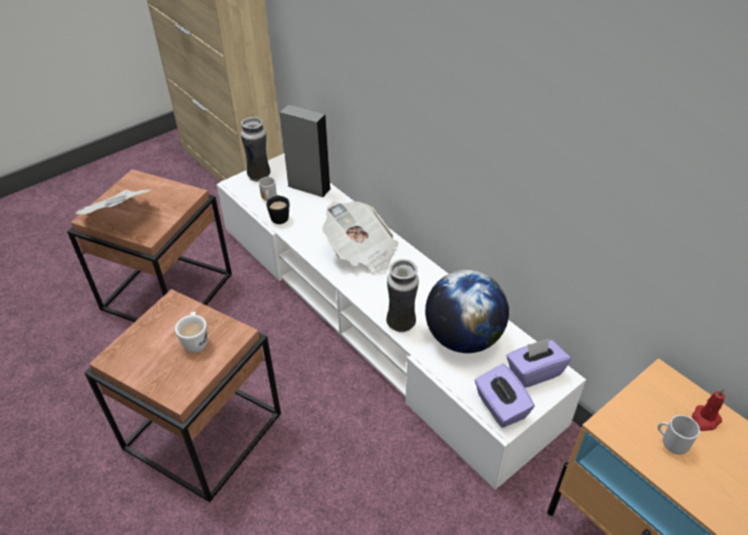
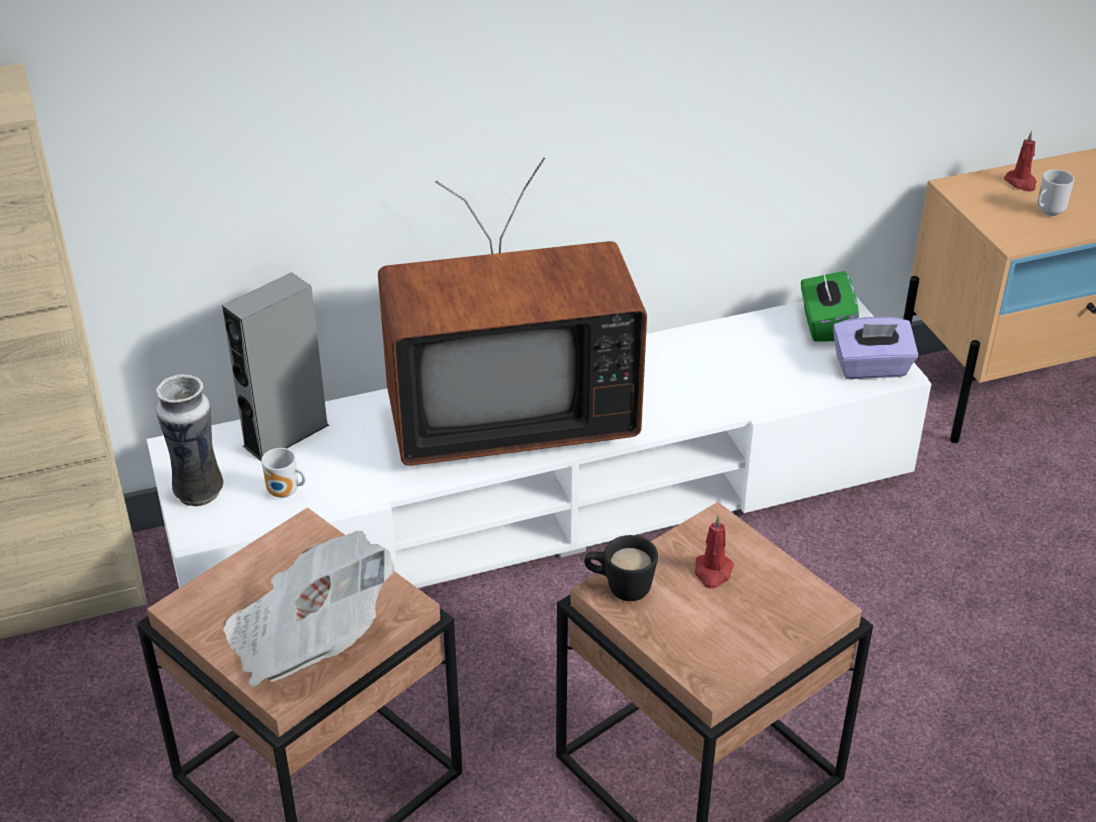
camera: 70 degrees left, 5 degrees down
white mug [175,312,208,353] -> red candle [695,515,734,588]
black mug [266,195,289,224] -> black mug moved to [584,535,658,601]
newspaper [322,201,398,275] -> television [378,158,647,466]
vase [386,259,419,332] -> none
globe [425,270,509,353] -> none
purple tissue box [507,339,571,388] -> green tissue box [801,270,859,342]

